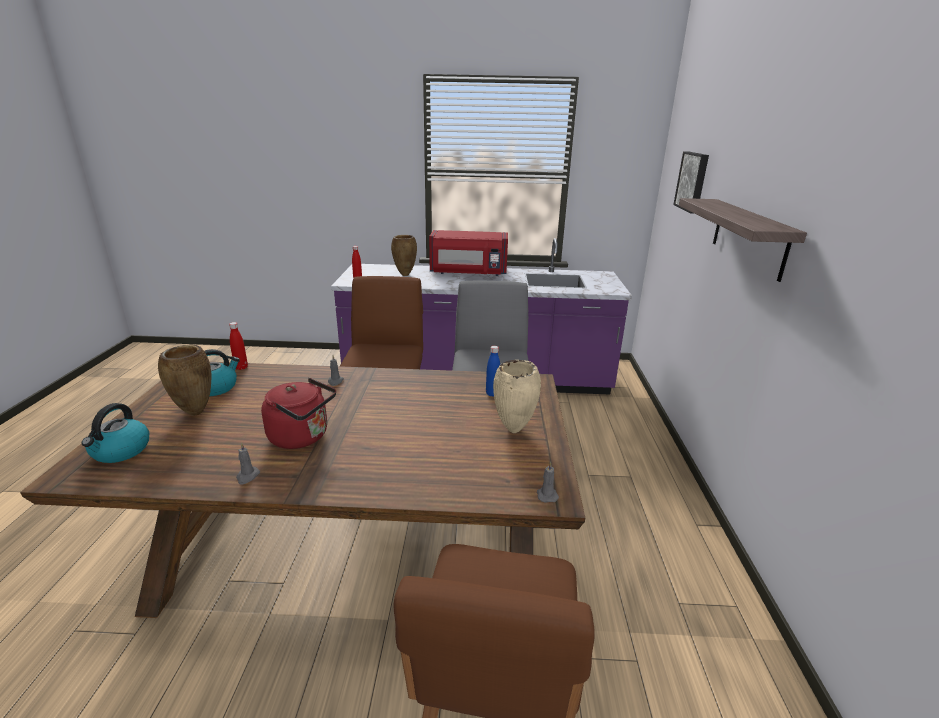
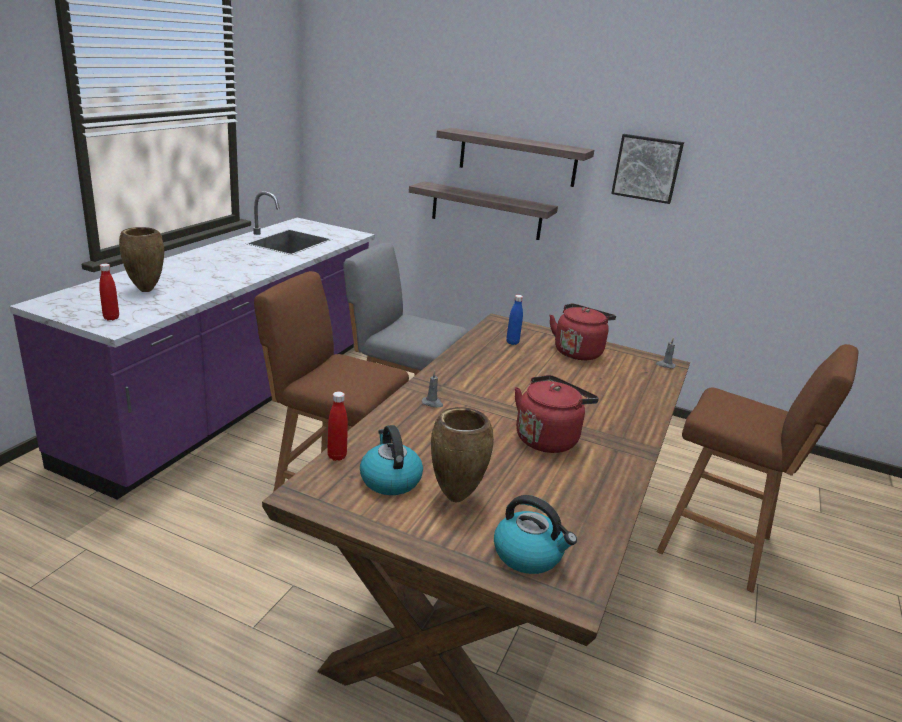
camera: 70 degrees left, 0 degrees up
grey candle [236,442,260,484] -> none
red microwave [429,230,508,276] -> none
beige vase [493,360,541,433] -> red kettle [549,303,616,360]
picture [673,151,709,214] -> picture moved to [611,134,684,204]
none -> shelf [409,181,558,240]

